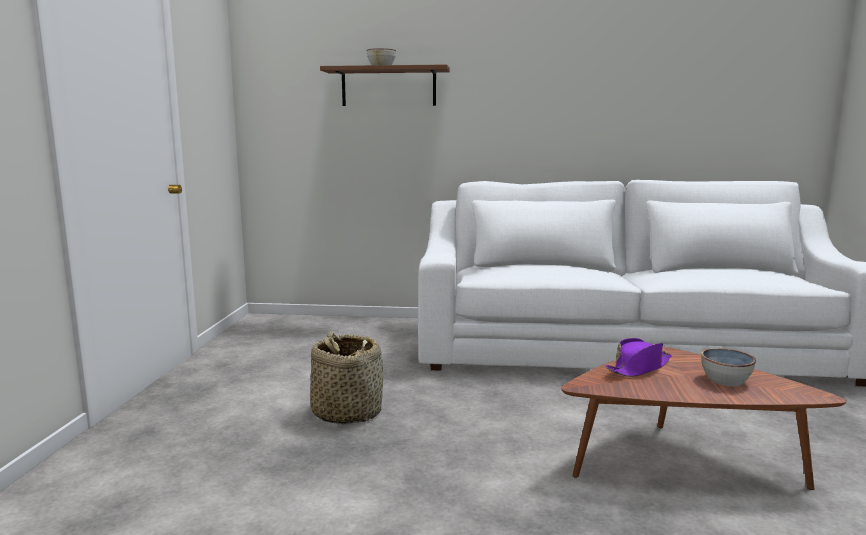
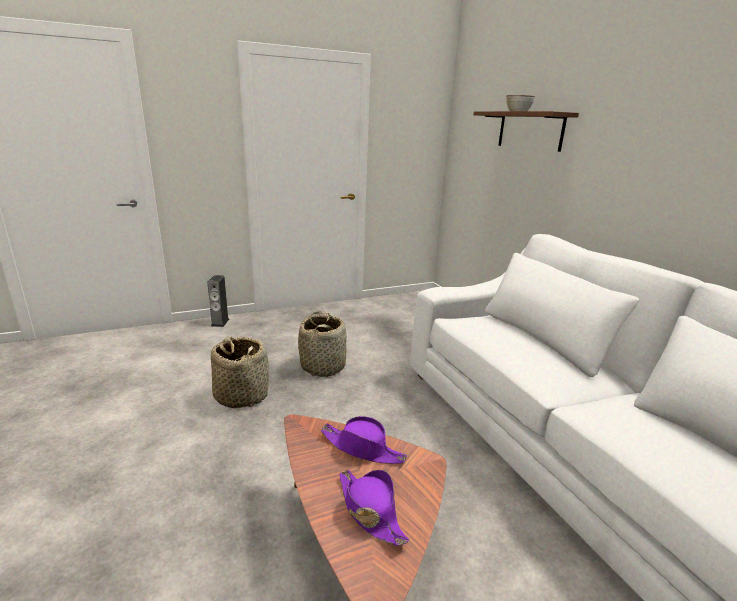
camera: 60 degrees right, 10 degrees up
bowl [701,348,756,386] -> purple hat [339,470,409,546]
none -> speaker [207,275,229,327]
none -> basket [211,336,269,408]

